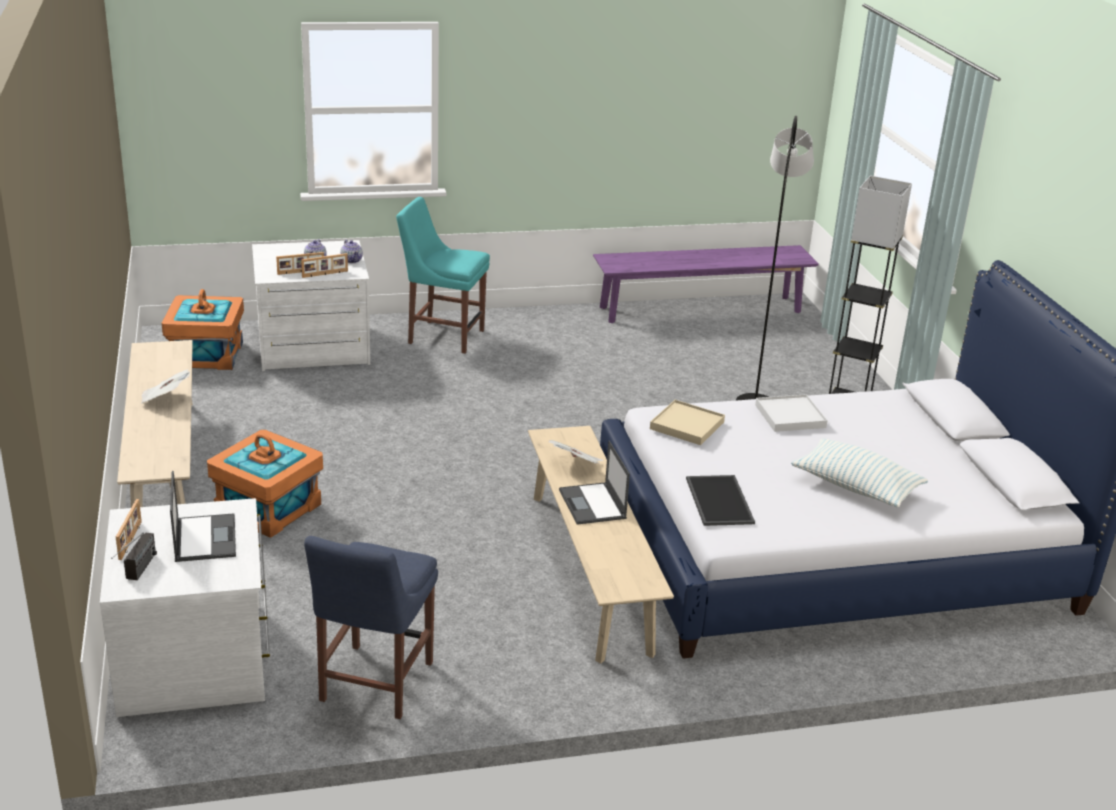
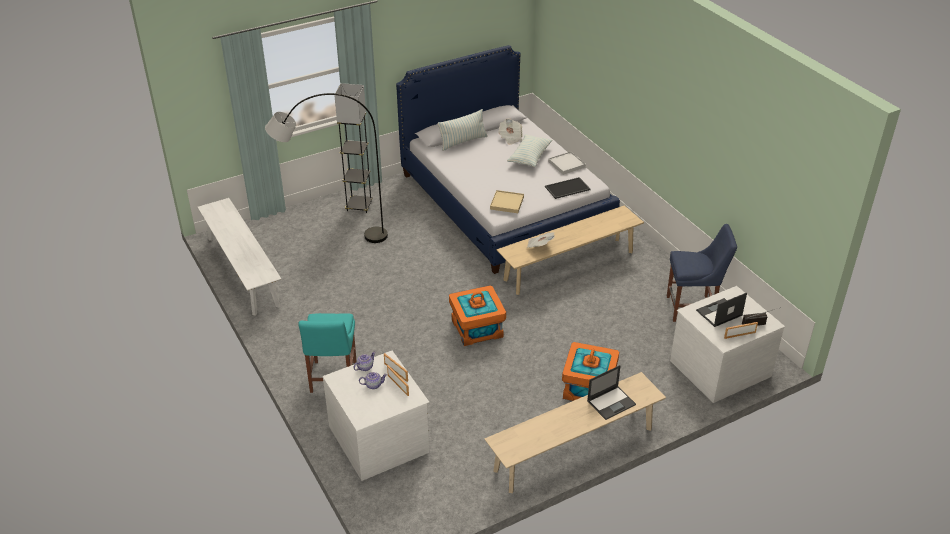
camera: 105 degrees left, 10 degrees up
newspaper [141,369,190,404] -> newspaper moved to [498,118,523,145]
orange storage box [162,289,244,370] -> orange storage box moved to [449,286,506,346]
laptop [559,441,630,525] -> laptop moved to [587,365,636,420]
purple bench [593,245,819,323] -> white bench [197,198,282,316]
white tray [755,394,828,432] -> white tray moved to [548,151,586,175]
none -> pillow [438,109,488,151]

